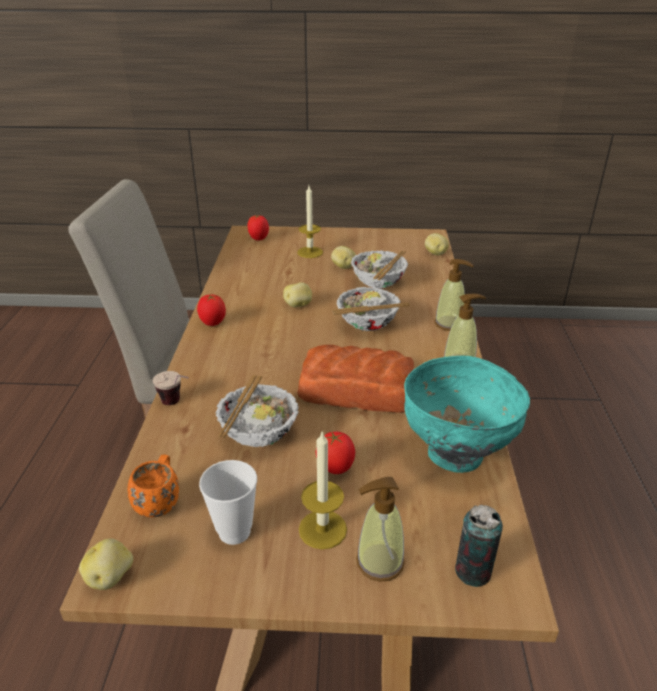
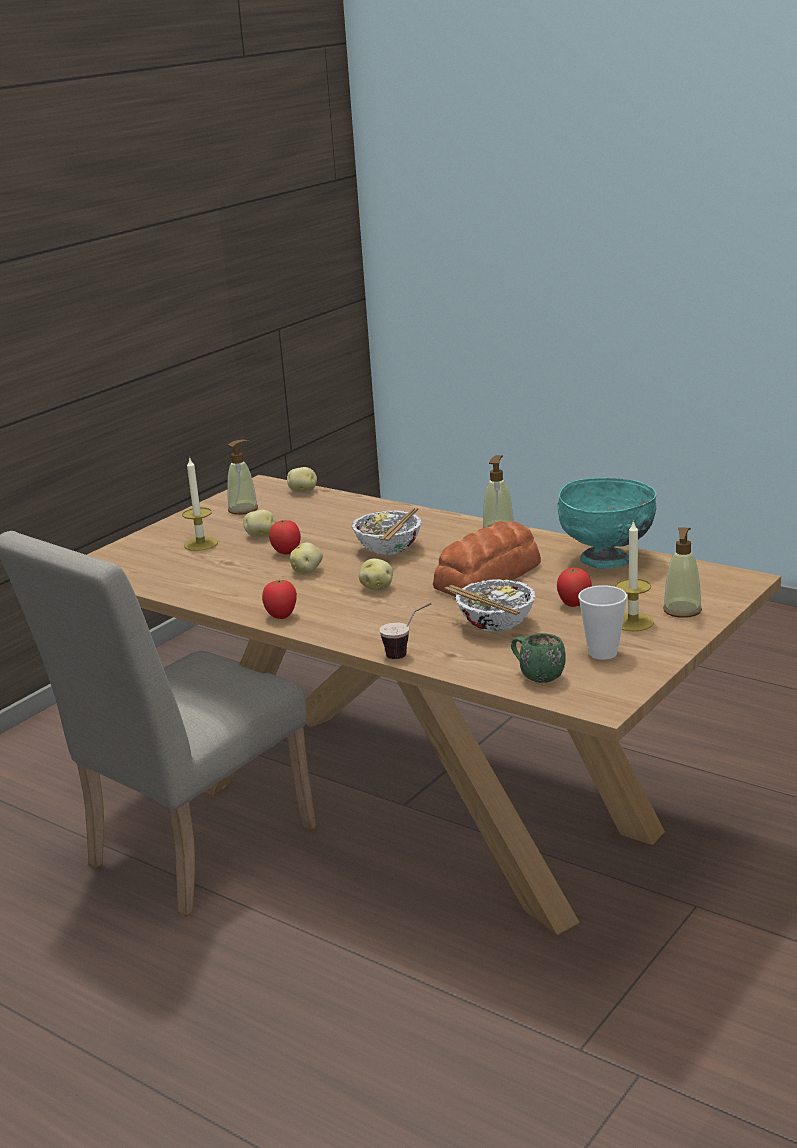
camera: 55 degrees left, 10 degrees down
potato [79,538,133,590] -> potato moved to [359,559,393,591]
orange mug [128,454,179,517] -> green mug [511,633,566,683]
tomato [247,215,269,241] -> tomato moved to [269,520,301,554]
bowl [351,250,408,288] -> none
soap dispenser [434,259,474,331] -> soap dispenser moved to [227,440,258,515]
can [455,505,503,587] -> none

